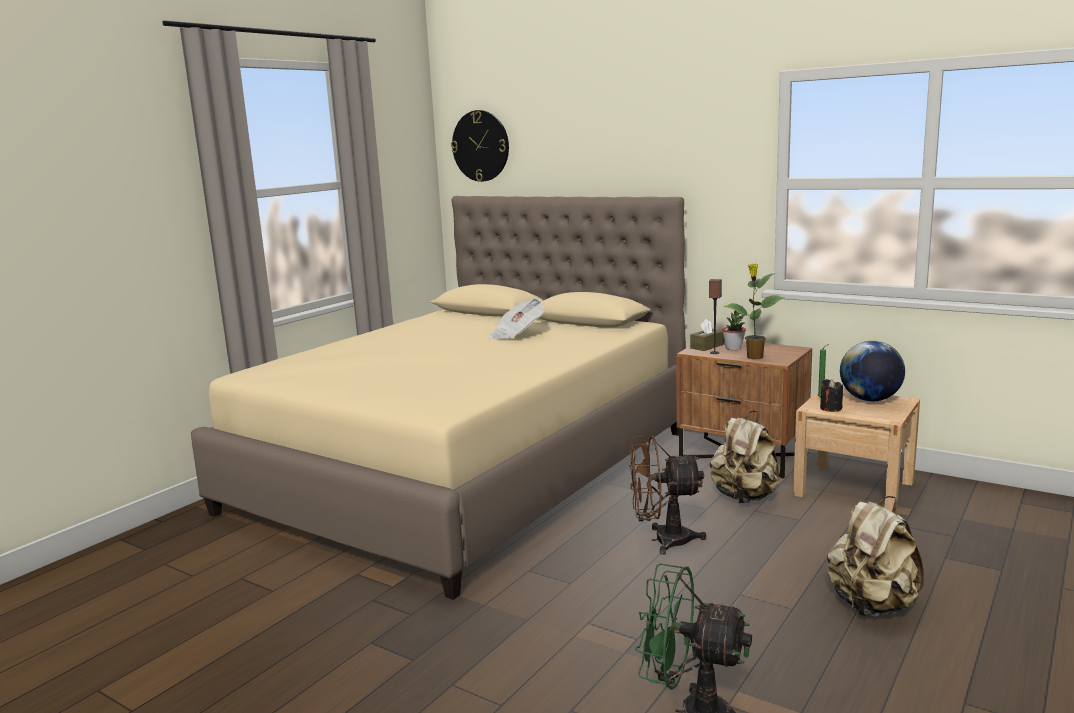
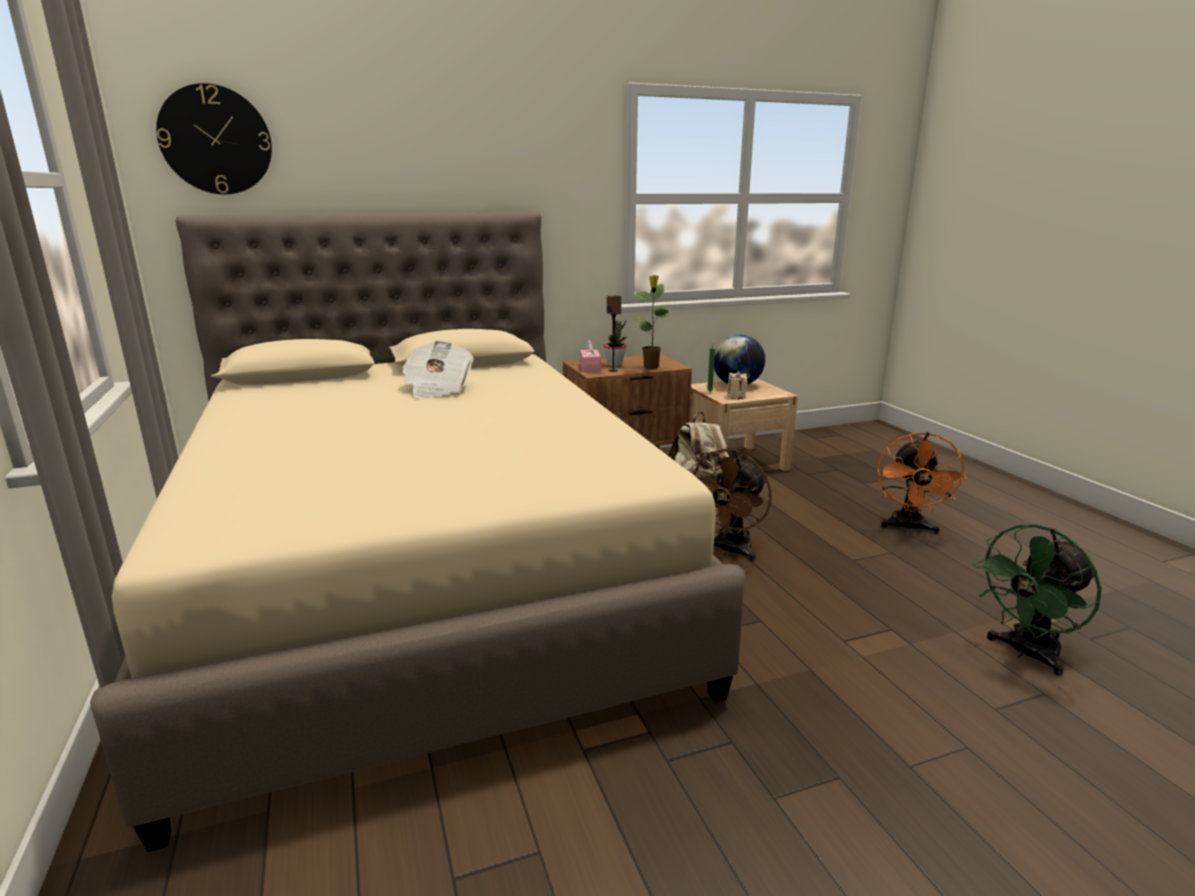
camera: 55 degrees left, 5 degrees up
brown tissue box [690,319,724,351] -> pink tissue box [580,339,601,372]
black candle [820,379,843,412] -> beige candle [727,371,748,399]
beige backpack [827,496,924,617] -> orange fan [877,432,967,534]

